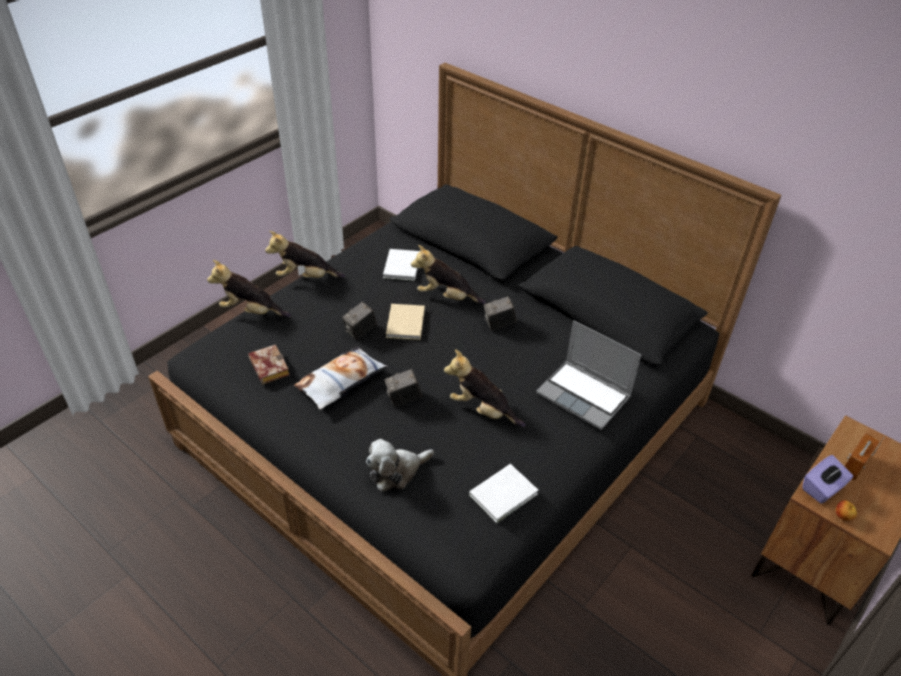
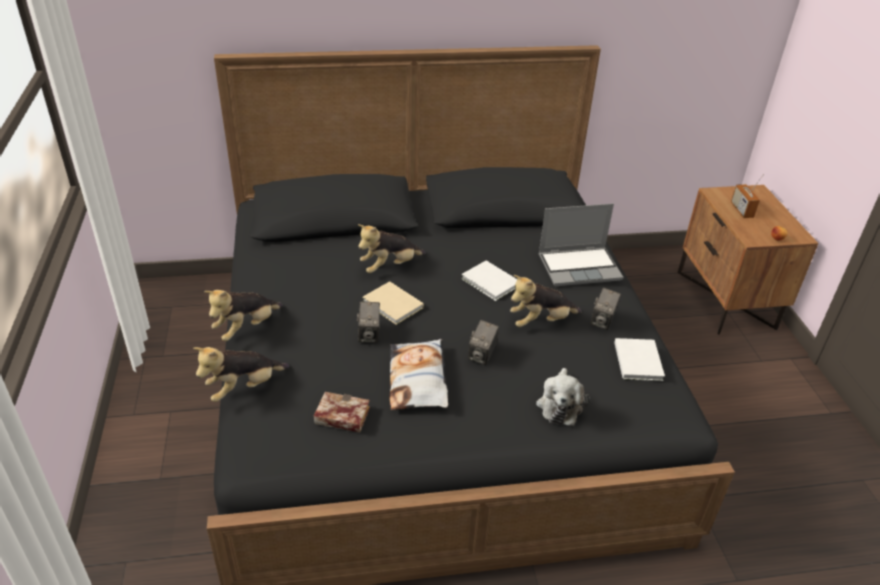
camera: 50 degrees left, 5 degrees down
white book [383,249,420,281] -> white book moved to [461,261,517,301]
camera [484,296,516,331] -> camera moved to [590,288,621,330]
purple tissue box [802,455,853,504] -> none

